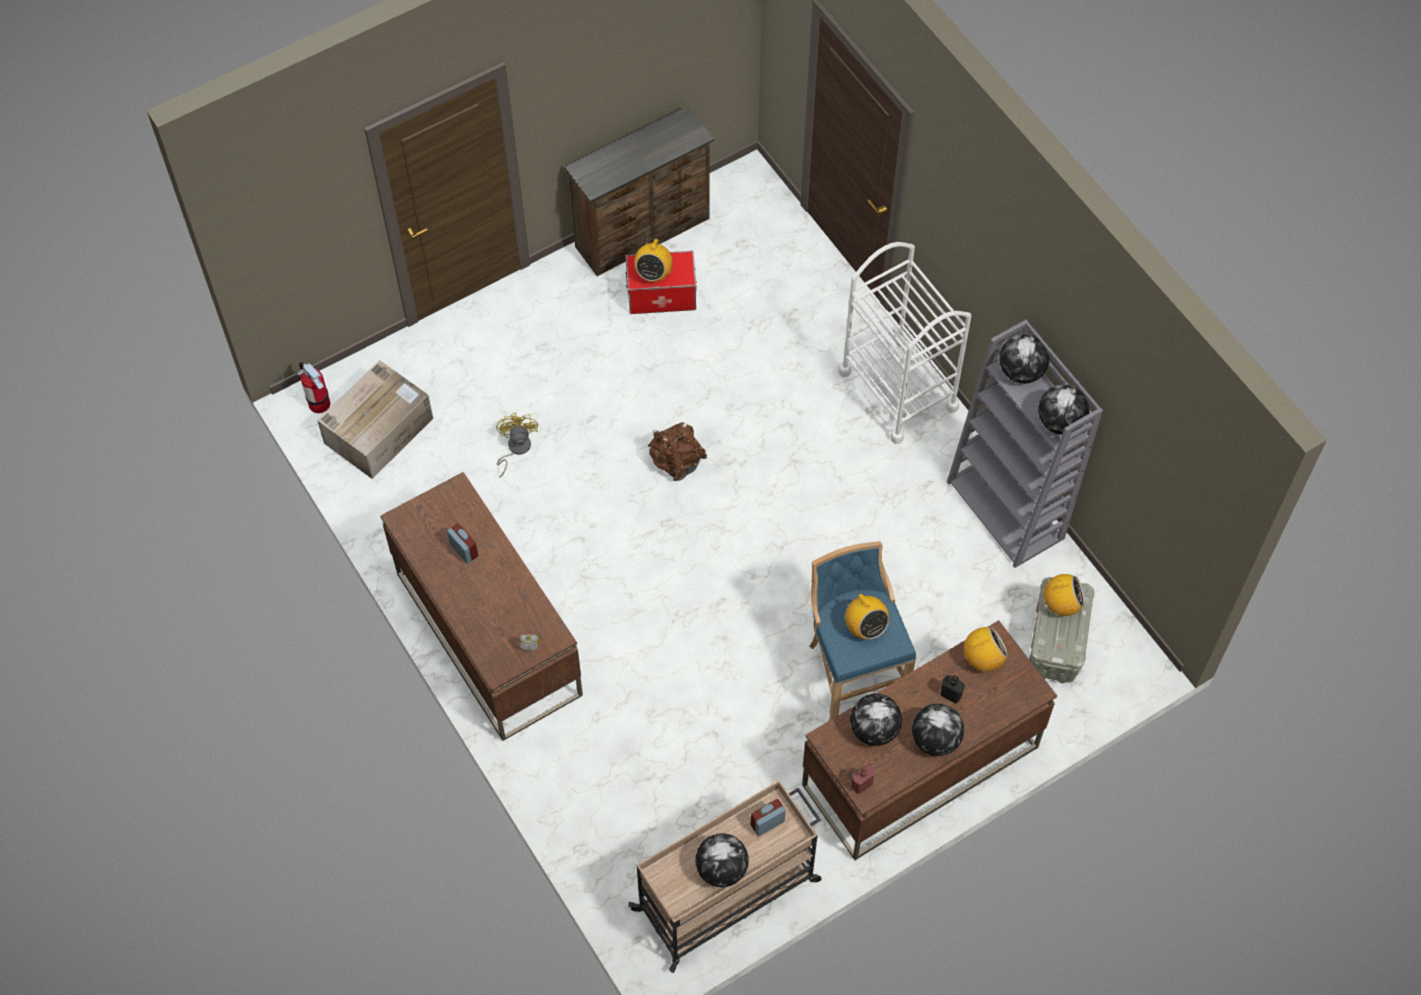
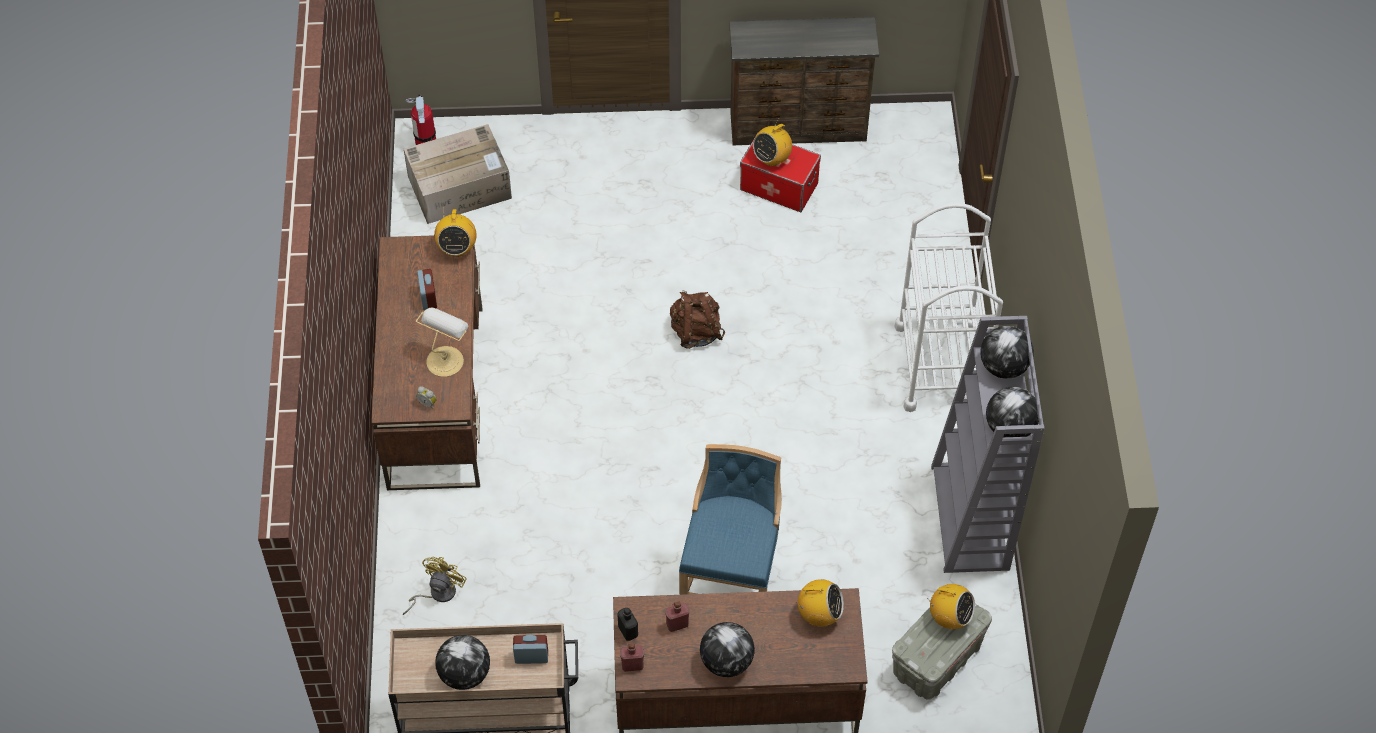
camera: 30 degrees right, 5 degrees down
yellow fan [496,413,538,478] -> yellow fan moved to [403,557,467,615]
radio [845,594,889,639] -> radio moved to [434,207,477,257]
globe [850,694,902,746] -> red bottle [665,601,689,632]
black bottle [941,675,965,704] -> black bottle moved to [617,608,638,641]
none -> table lamp [416,308,468,377]

